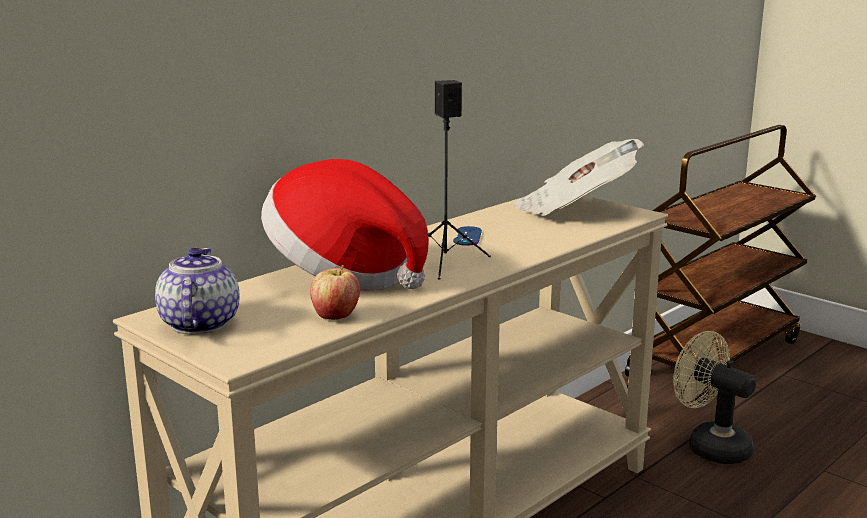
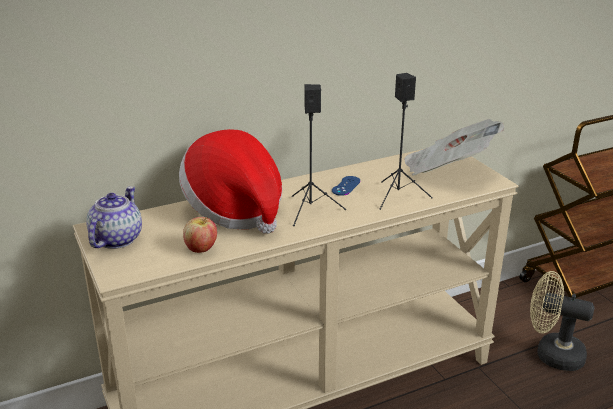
camera: 20 degrees right, 10 degrees up
beige fan [673,331,756,464] -> beige fan turned 45 degrees counterclockwise [530,271,594,371]
none -> black speaker [379,73,433,210]

